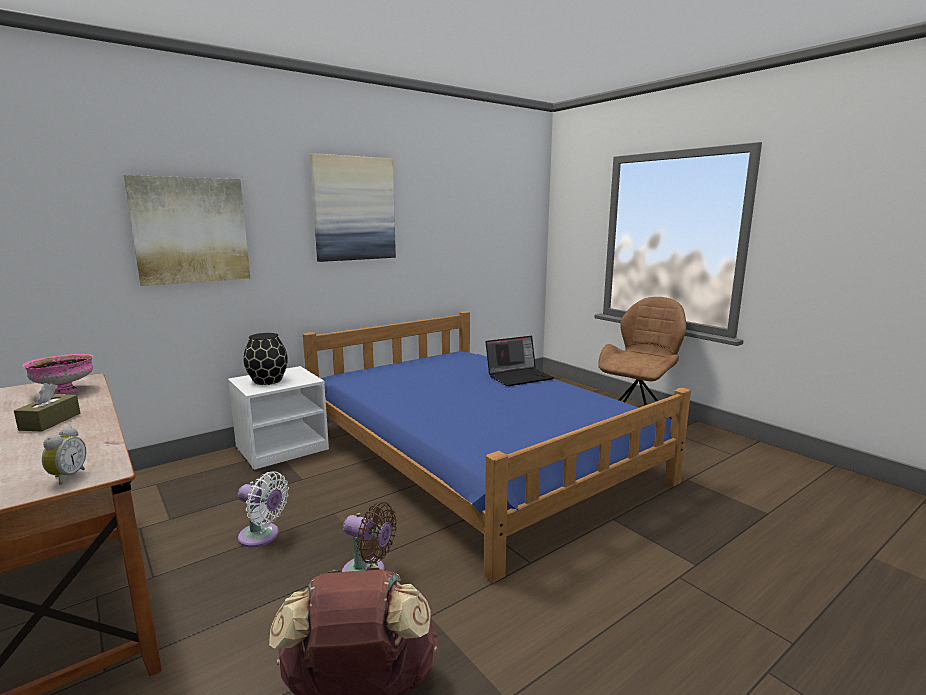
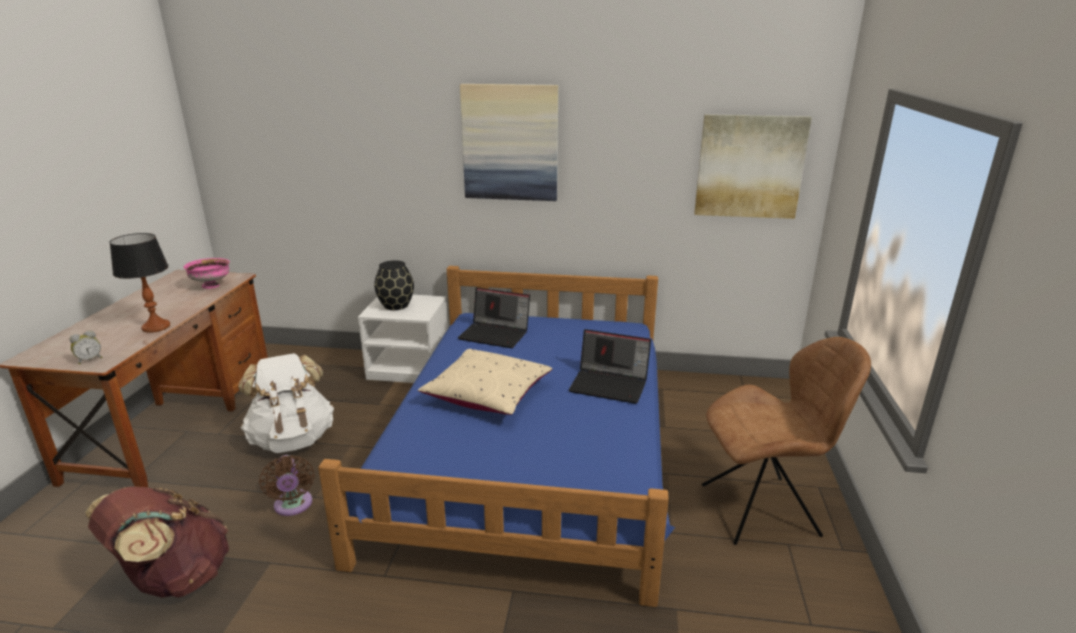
camera: 45 degrees right, 10 degrees up
brown tissue box [14,383,80,431] -> none
picture [124,175,250,286] -> picture moved to [694,114,812,219]
white fan [238,471,289,547] -> white backpack [238,353,334,453]
none -> table lamp [109,233,170,333]
none -> beige pillow [418,349,552,415]
none -> laptop [458,287,530,348]

